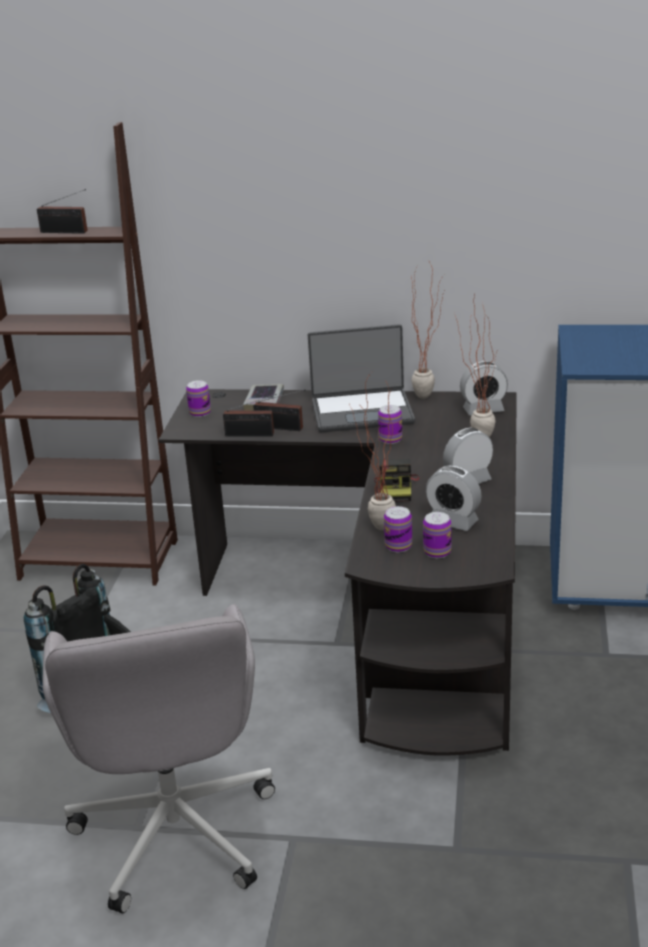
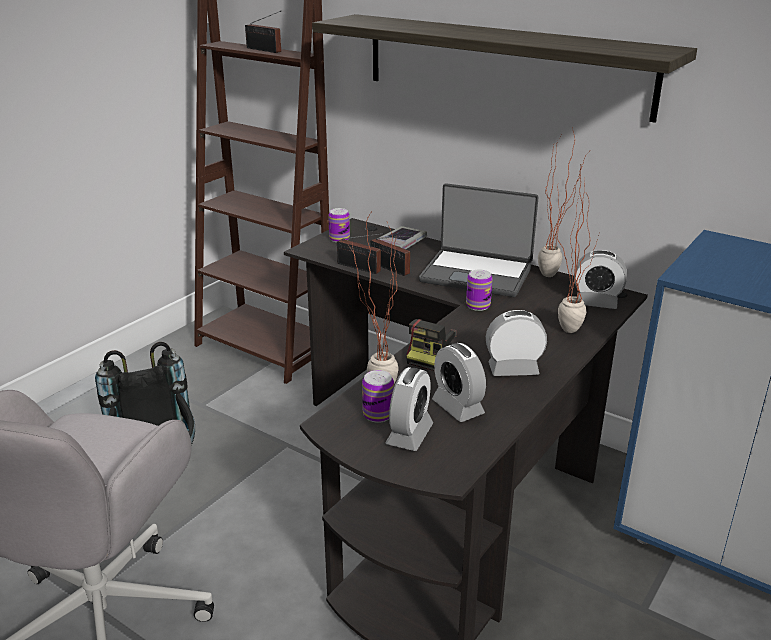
camera: 25 degrees right, 0 degrees up
can [423,512,451,558] -> alarm clock [385,367,433,451]
none -> shelf [312,14,697,123]

